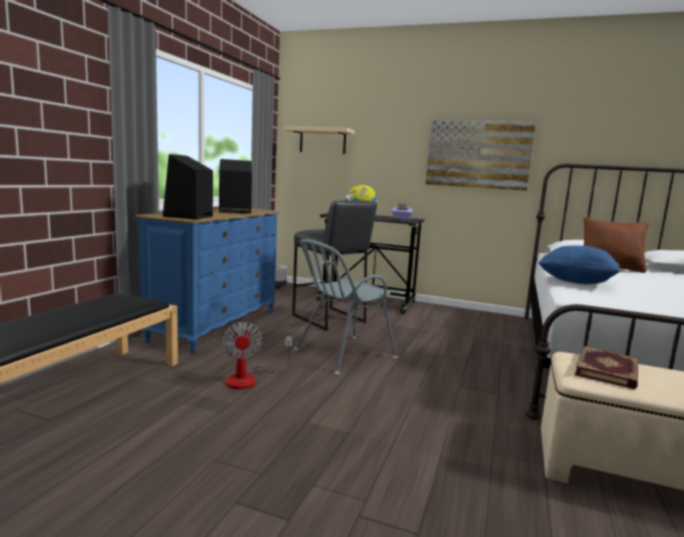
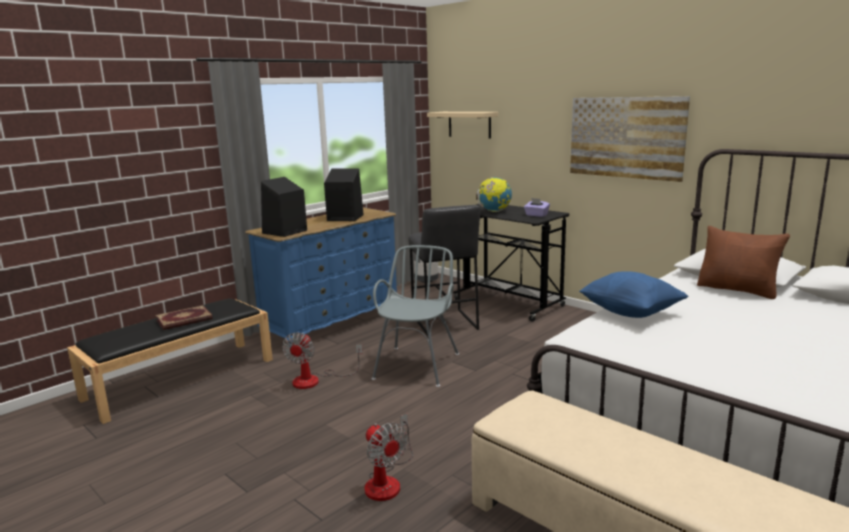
camera: 25 degrees right, 5 degrees up
grey chair [294,239,397,374] -> grey chair turned 120 degrees clockwise [372,245,459,387]
book [575,346,638,389] -> book moved to [156,305,213,330]
none -> fan [365,414,413,501]

